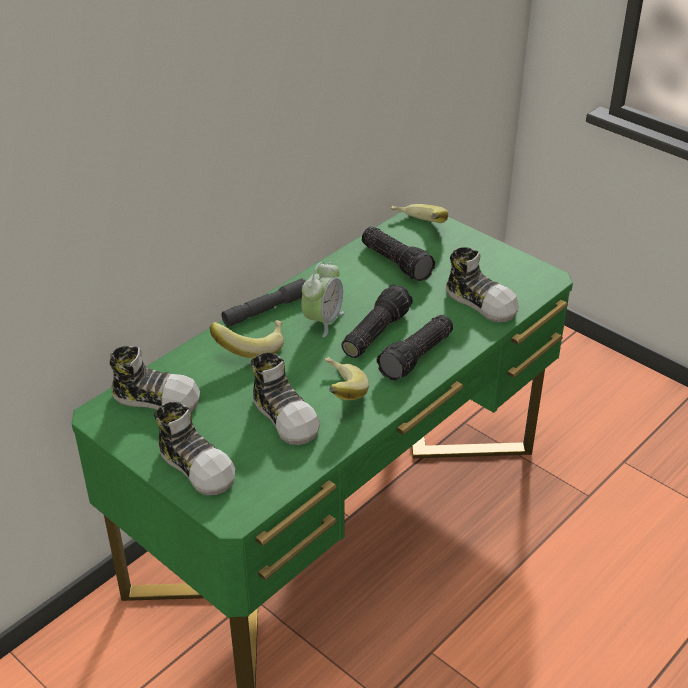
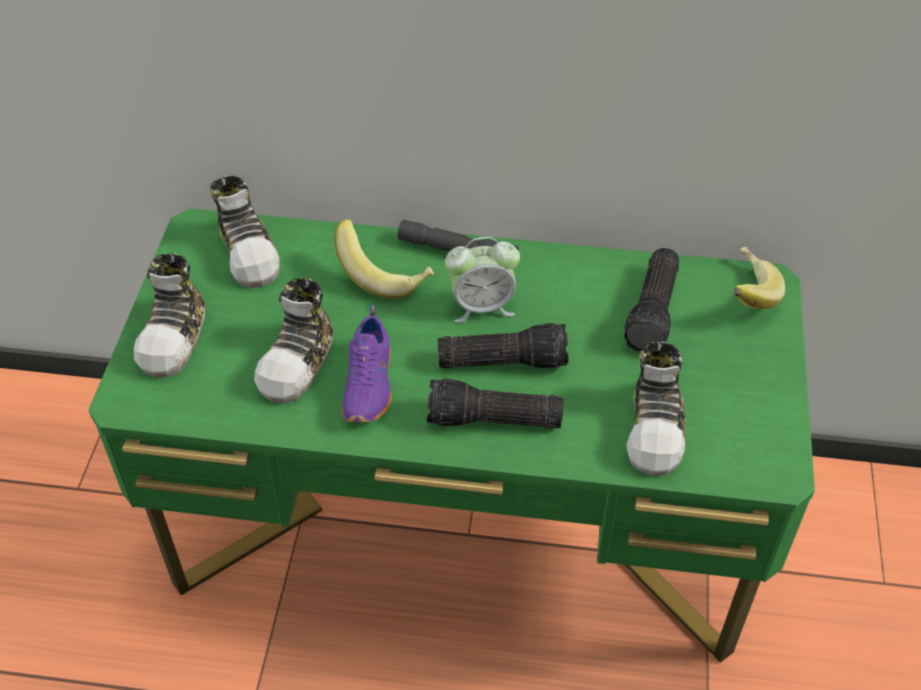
camera: 55 degrees right, 10 degrees up
banana [325,357,369,400] -> purple shoe [342,306,392,423]

